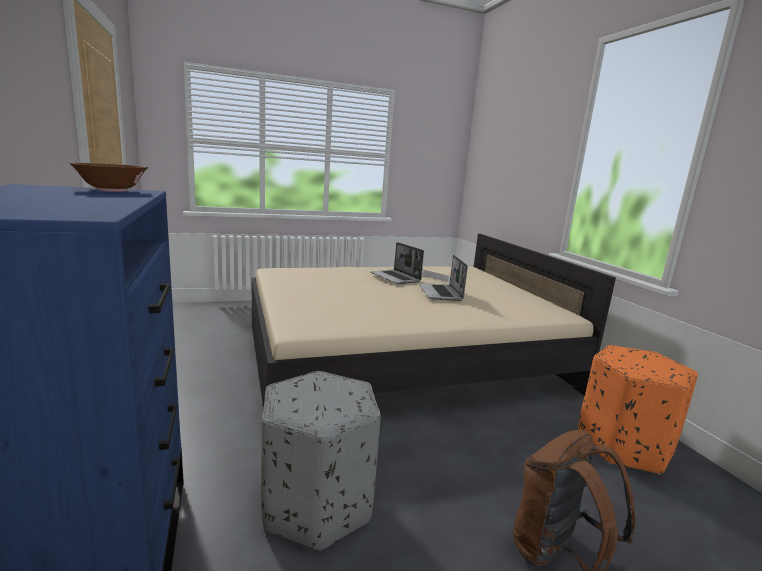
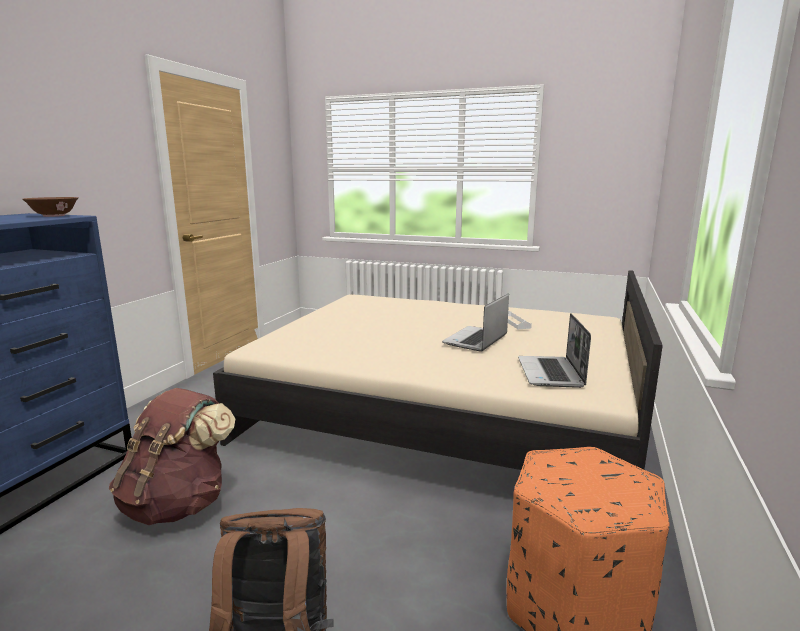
camera: 40 degrees right, 0 degrees up
grey ottoman [261,371,381,551] -> brown backpack [109,388,235,525]
laptop [371,242,424,284] -> laptop moved to [518,313,591,388]

